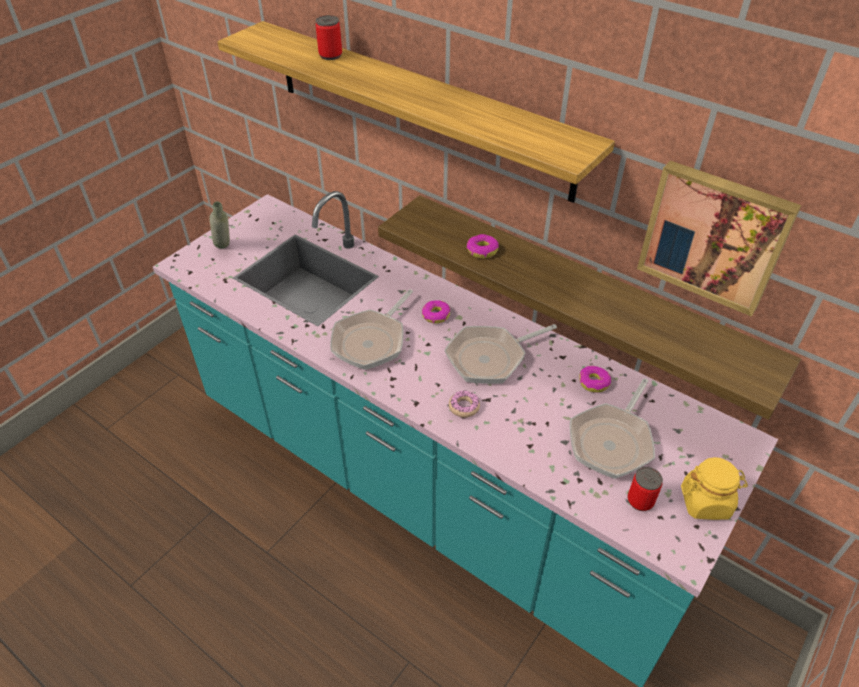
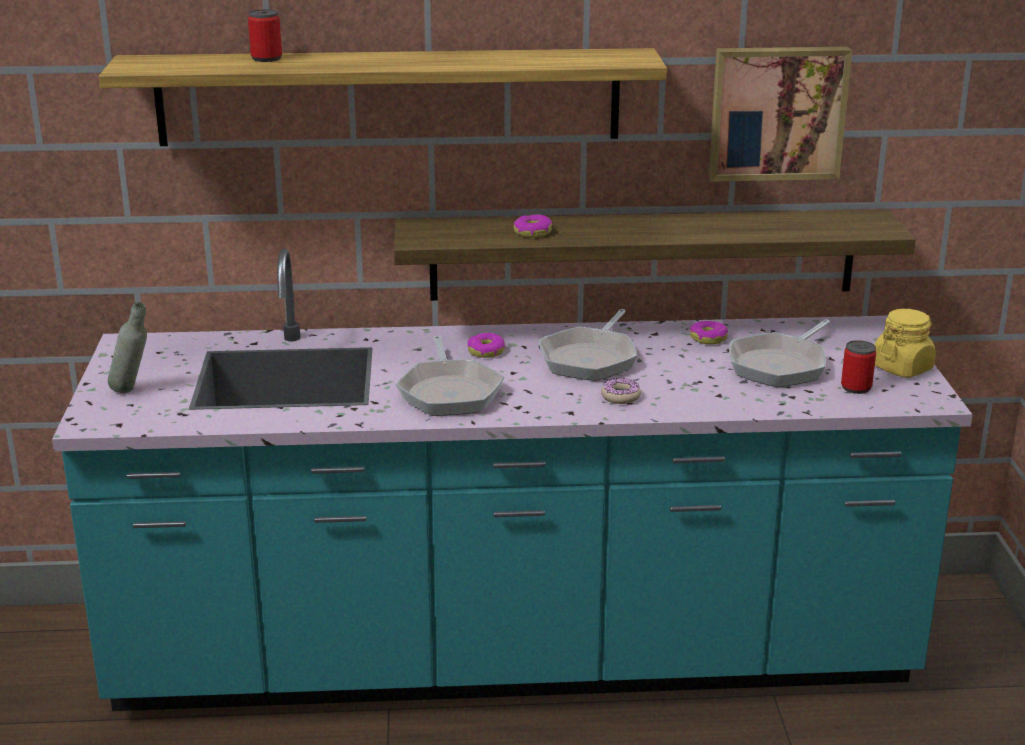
camera: 40 degrees left, 20 degrees down
frying pan [570,378,655,479] -> frying pan turned 45 degrees clockwise [729,320,830,387]

